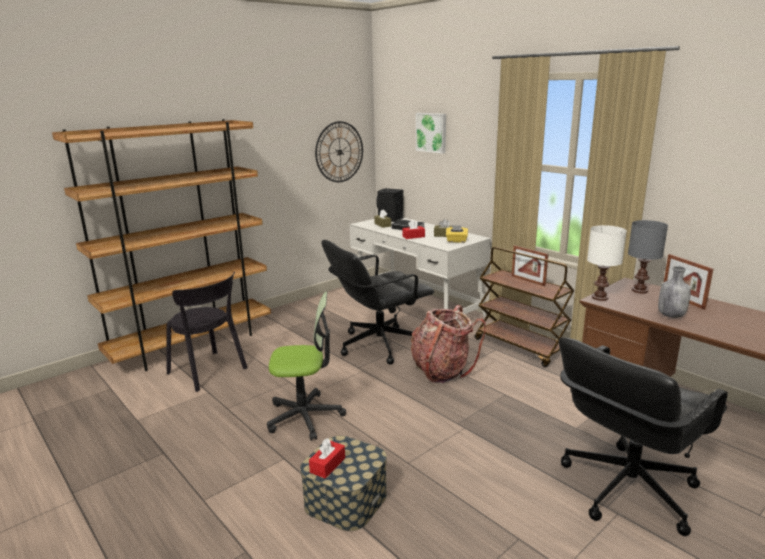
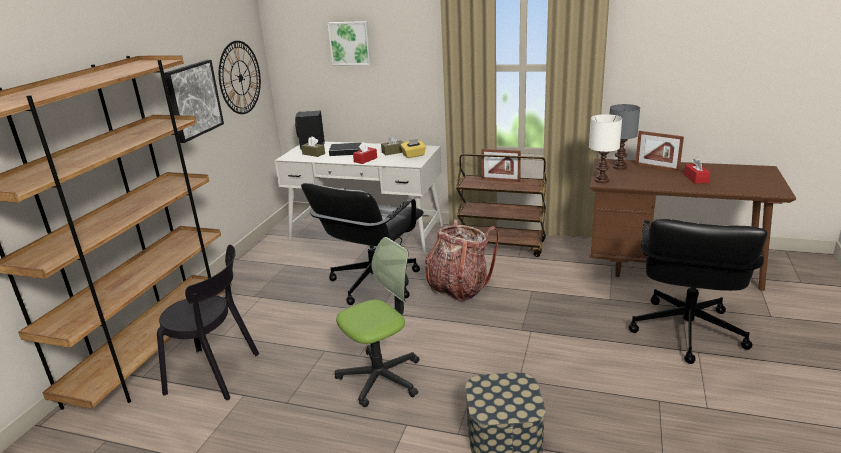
camera: 30 degrees left, 5 degrees up
red tissue box [309,438,345,479] -> red tissue box moved to [684,157,710,184]
grey bottle [658,266,691,318] -> none
none -> picture [164,60,224,143]

